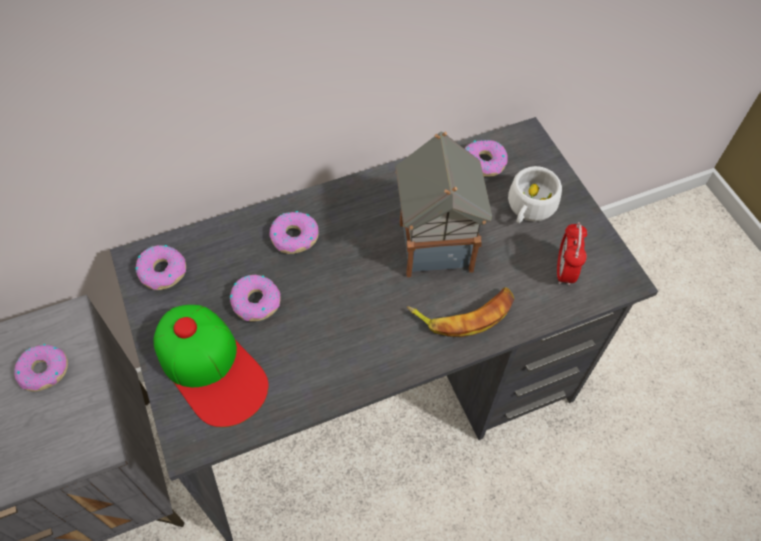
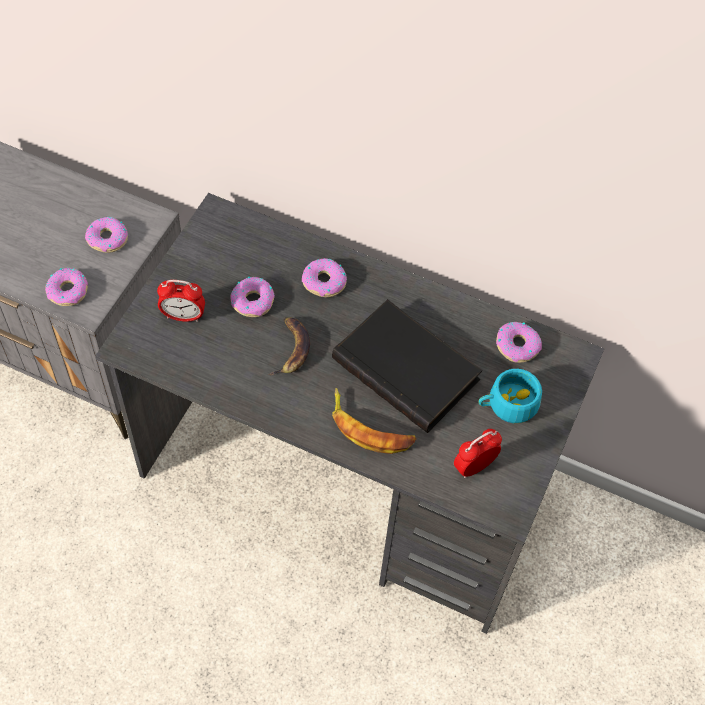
camera: 45 degrees right, 0 degrees up
donut [135,245,186,290] -> donut moved to [45,268,88,306]
cap [153,305,269,427] -> alarm clock [157,280,205,322]
toy house [395,131,492,277] -> black book [332,299,482,433]
white cup [508,166,562,223] -> turquoise cup [478,369,542,423]
none -> banana [269,317,310,376]

